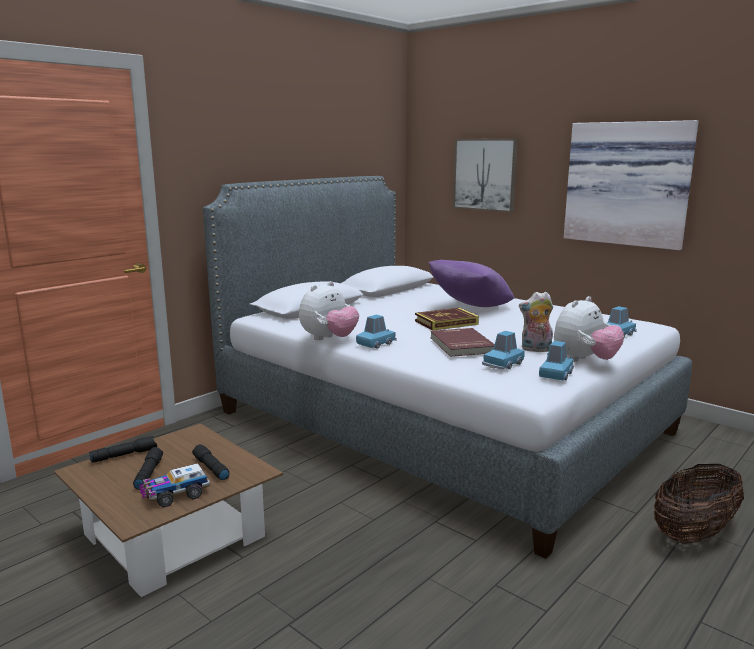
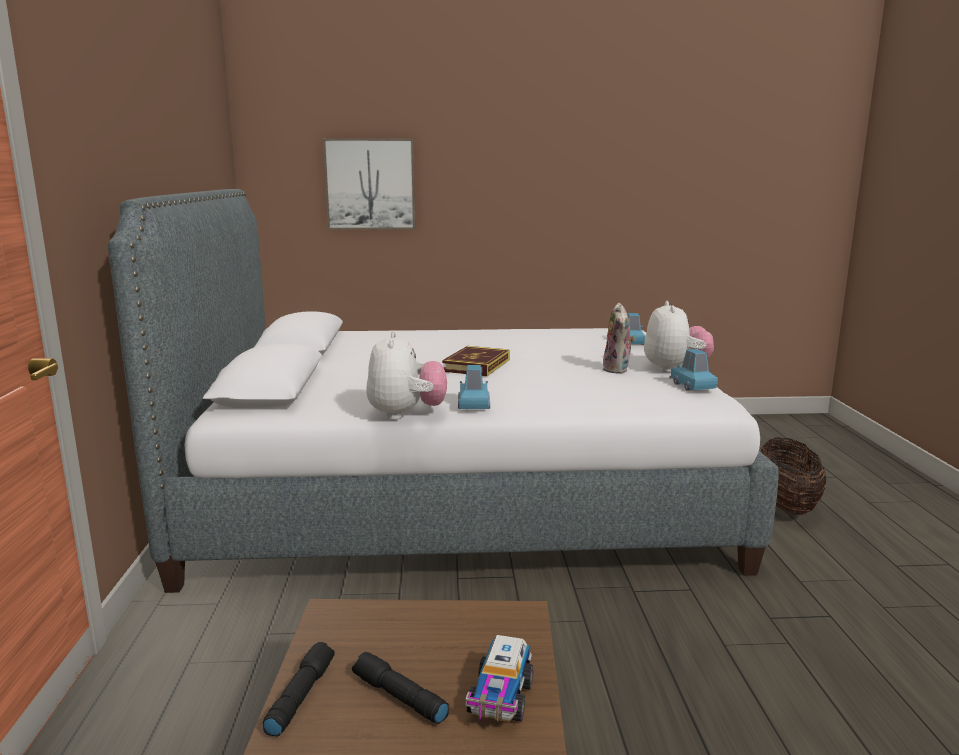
camera: 45 degrees left, 0 degrees up
black flashlight [192,444,229,480] -> none
purple pillow [428,260,515,307] -> none
red book [430,328,495,357] -> none
blue toy car [482,331,525,369] -> none
plush toy [519,292,553,352] -> plush toy turned 45 degrees counterclockwise [603,303,635,374]
picture [564,120,699,250] -> none

